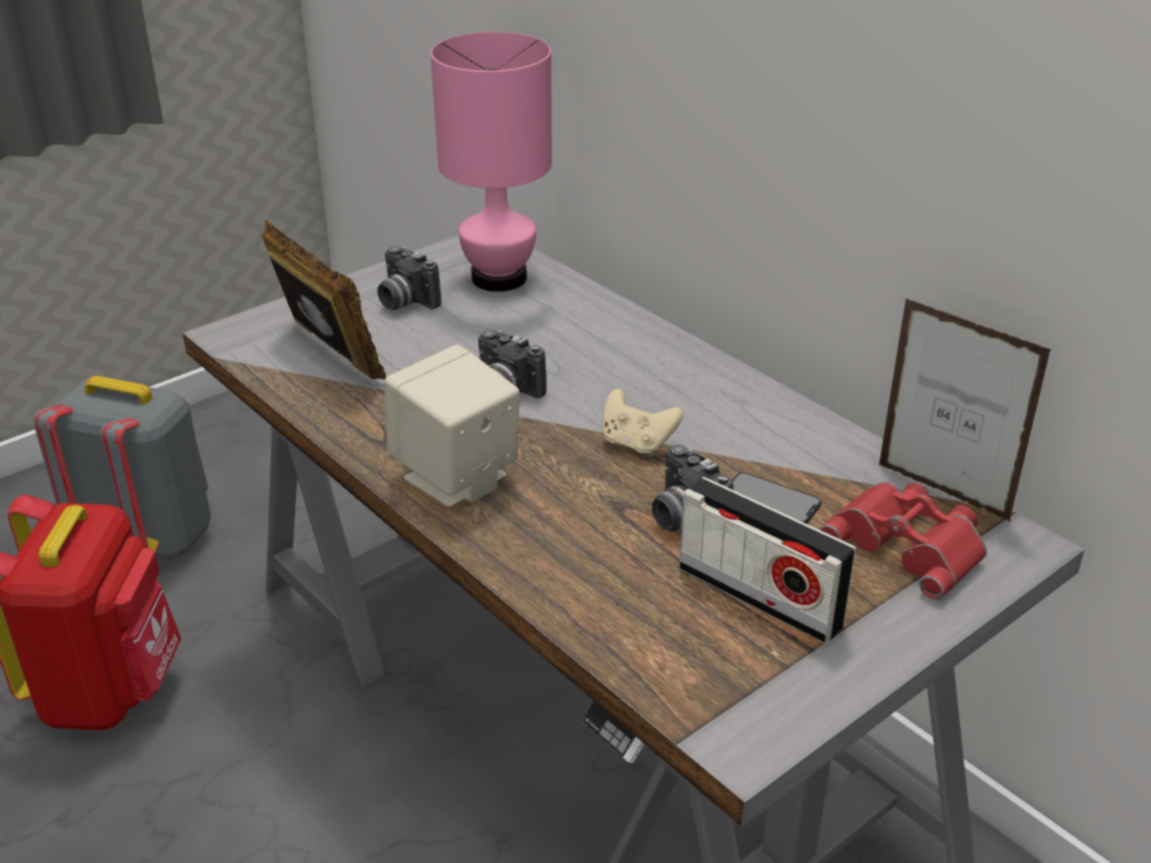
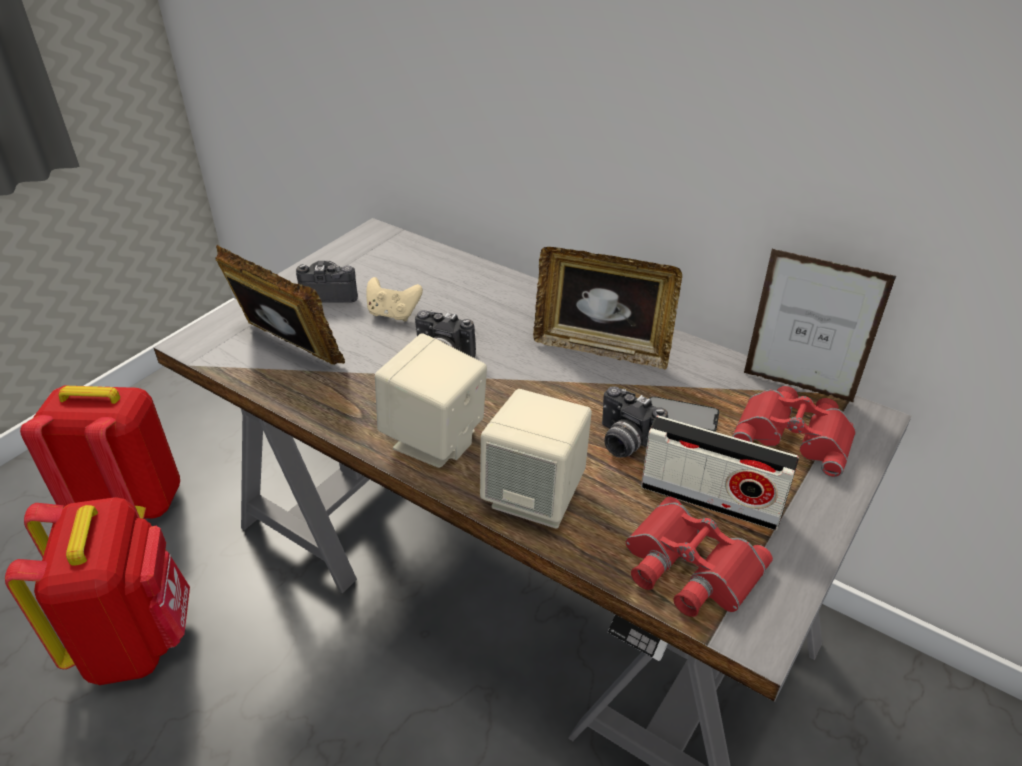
camera: 15 degrees left, 5 degrees up
grey backpack [33,376,211,559] -> red backpack [20,386,180,519]
camera [377,246,441,310] -> camera turned 150 degrees clockwise [296,261,358,303]
pink table lamp [431,32,552,292] -> none
beige game controller [602,389,683,457] -> beige game controller moved to [366,277,423,321]
none -> beige speaker [480,389,592,528]
none -> picture frame [533,247,682,370]
none -> red binoculars [626,497,773,617]

